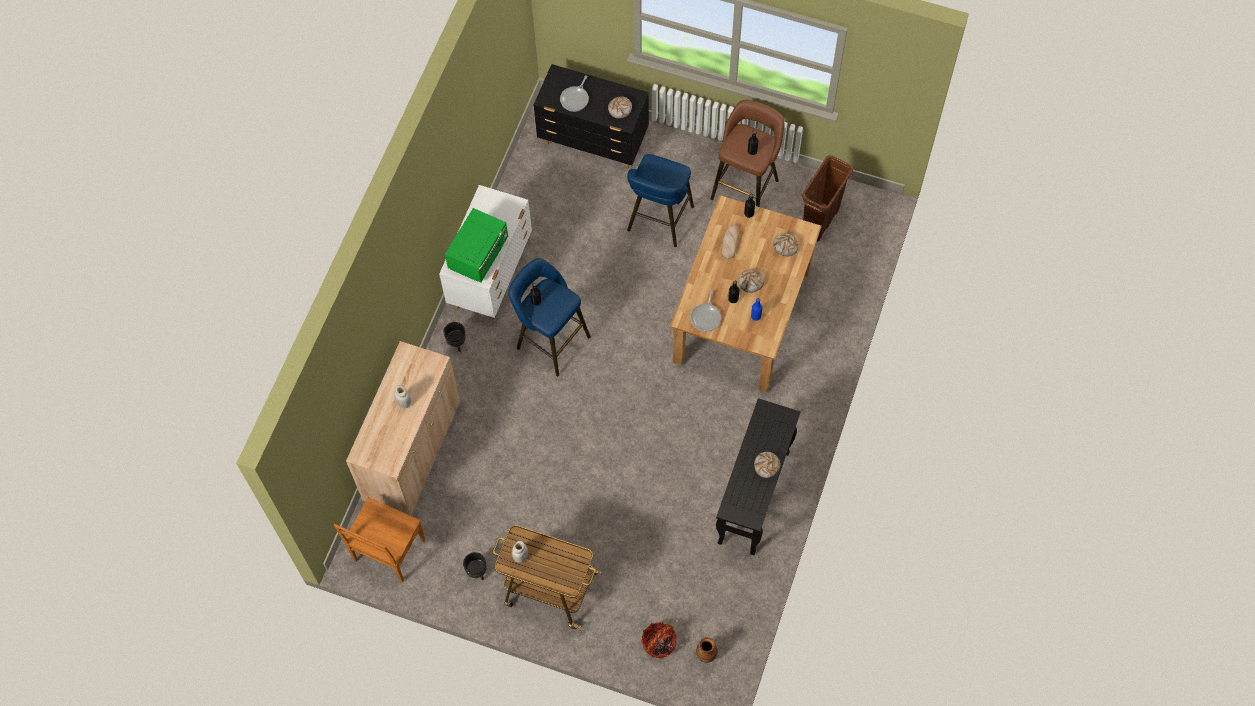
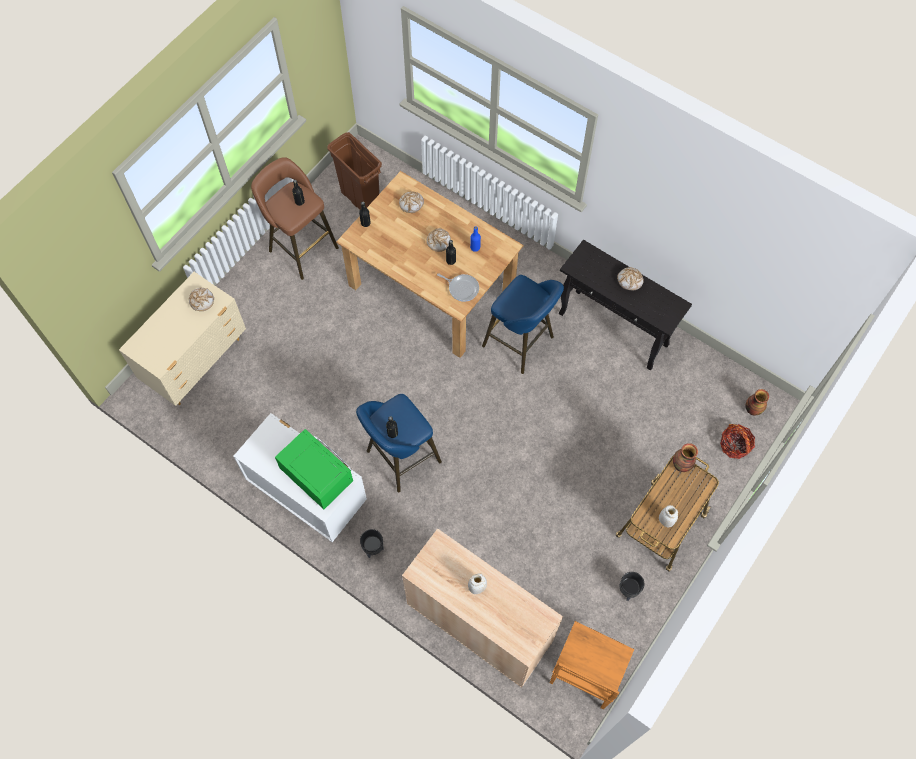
camera: 75 degrees left, 0 degrees up
brown chair [334,497,425,583] -> brown chair turned 75 degrees clockwise [550,621,634,709]
black dresser [534,64,649,168] -> beige dresser [119,272,246,406]
frying pan [560,75,589,112] -> none
blue stool [627,154,694,247] -> blue stool moved to [482,275,564,374]
bread [721,225,739,259] -> none
none -> vase [673,443,698,472]

